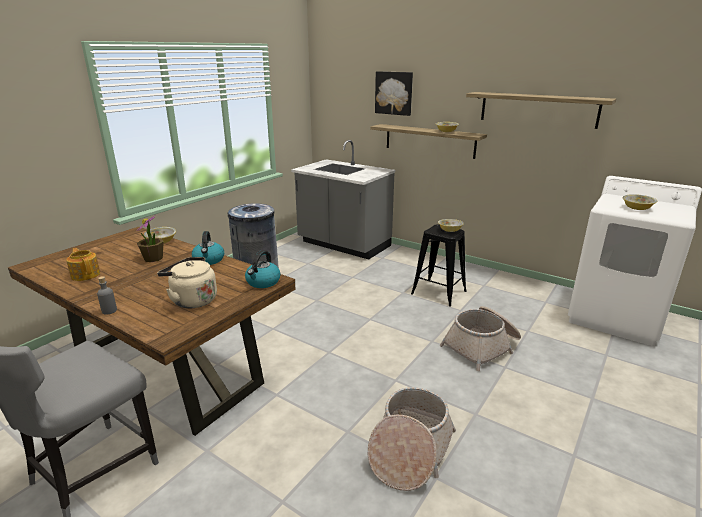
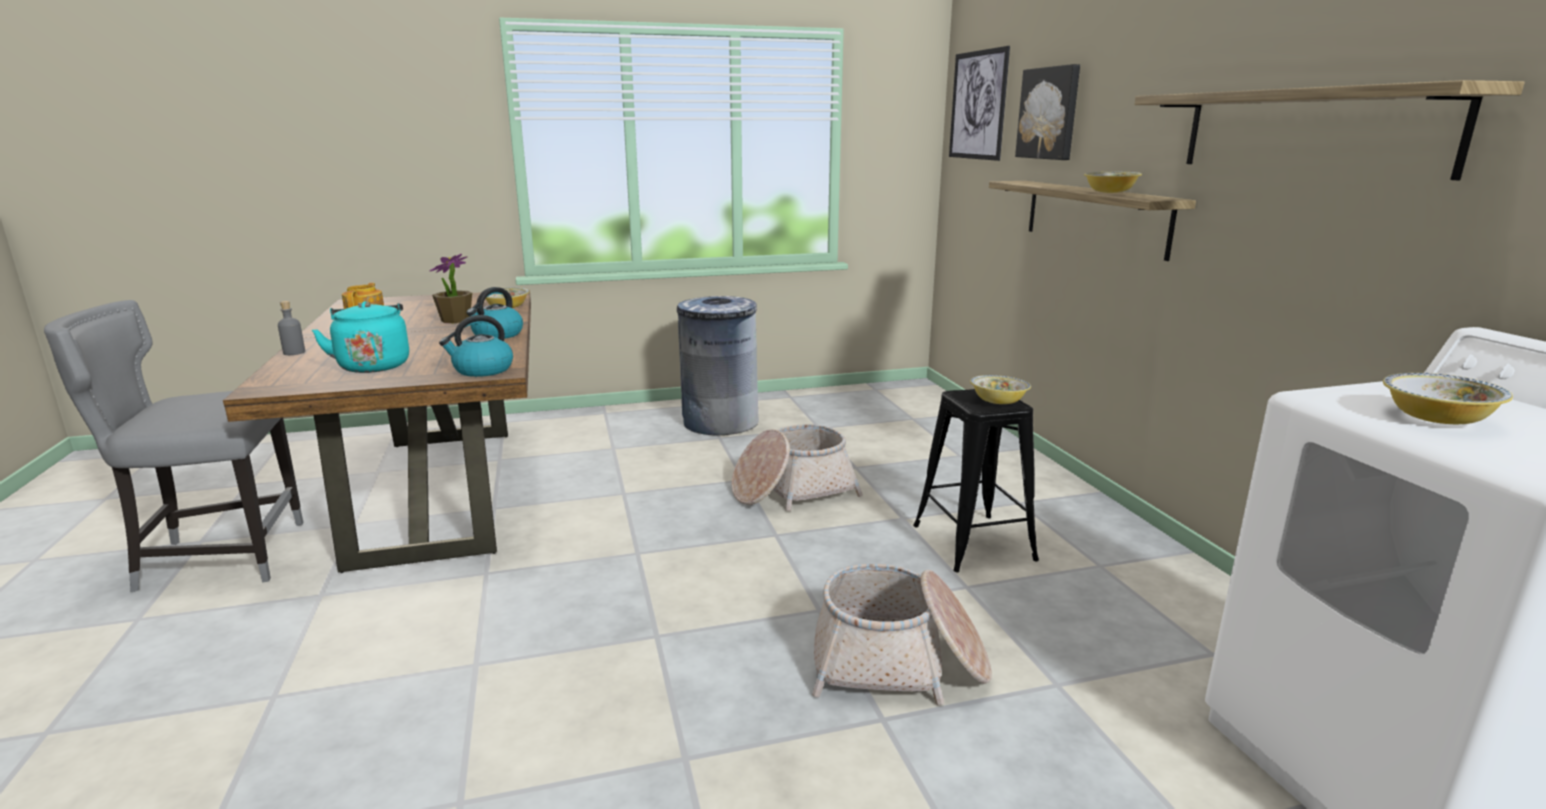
camera: 40 degrees right, 5 degrees down
beige kettle [157,257,217,308] -> turquoise kettle [312,301,409,373]
grey counter [291,140,395,260] -> none
basket [368,387,456,491] -> basket moved to [731,424,863,511]
none -> picture [949,46,1010,161]

